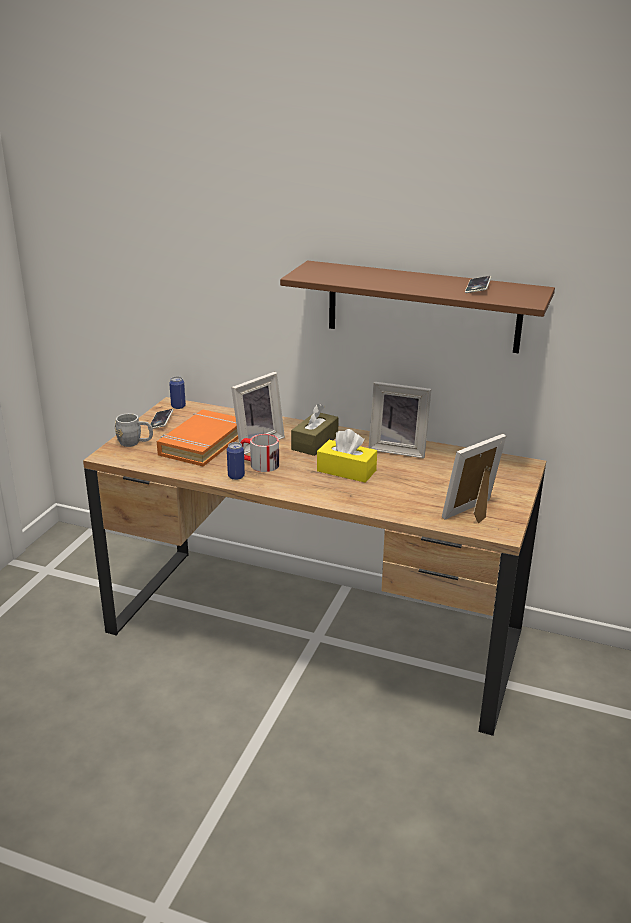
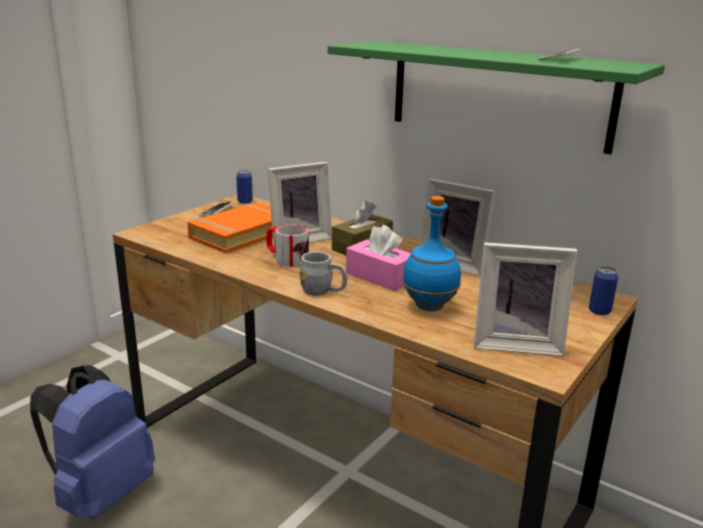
camera: 15 degrees right, 5 degrees down
grey mug [115,413,153,447] -> grey mug moved to [299,252,347,296]
can [227,442,245,480] -> can moved to [589,266,618,315]
brown shelf [280,260,555,353] -> green shelf [328,41,665,154]
yellow tissue box [317,429,377,483] -> pink tissue box [346,225,411,291]
picture frame [442,434,506,523] -> picture frame turned 150 degrees counterclockwise [474,242,578,356]
none -> blue backpack [30,365,155,520]
none -> blue bottle [402,196,461,311]

